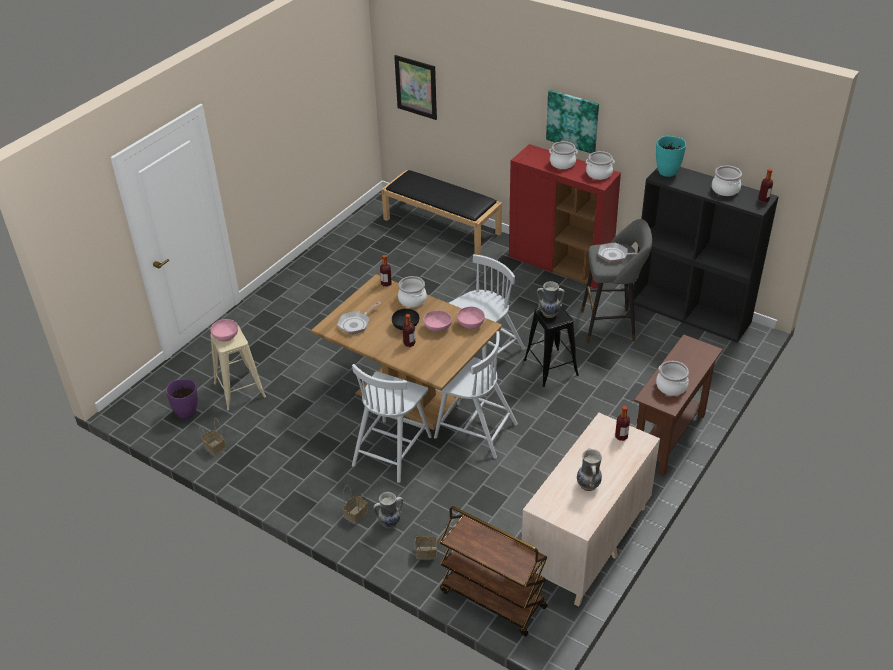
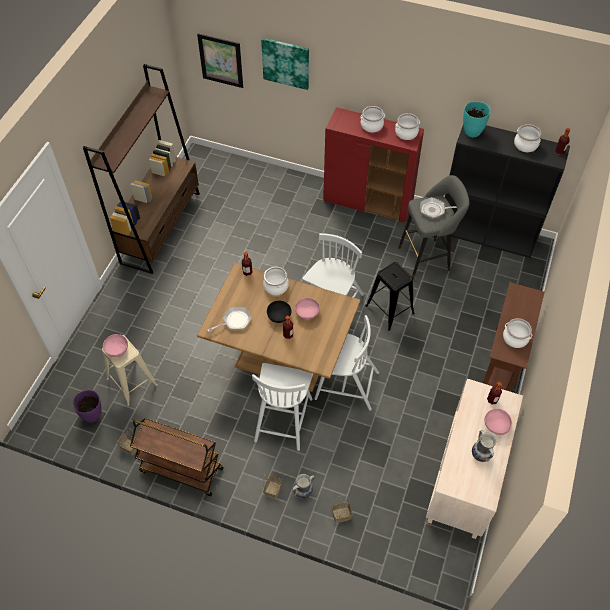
camera: 15 degrees left, 15 degrees up
frying pan [337,301,381,334] -> frying pan turned 150 degrees counterclockwise [207,307,252,332]
black bench [381,170,502,255] -> none
brown cart [440,506,547,636] -> brown cart moved to [130,418,224,496]
pink bowl [457,306,485,329] -> pink bowl moved to [485,408,512,435]
vase [537,281,565,318] -> none
picture [546,90,599,153] -> picture moved to [261,38,309,90]
none -> brown bookcase [83,64,200,274]

